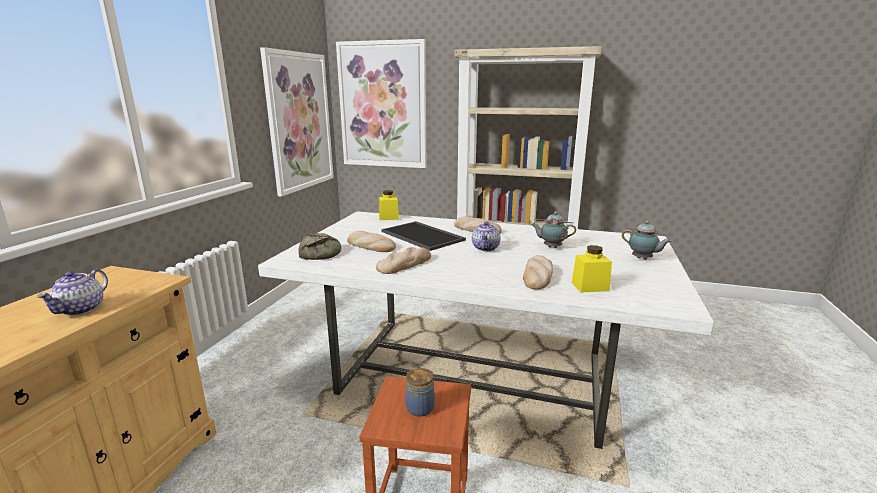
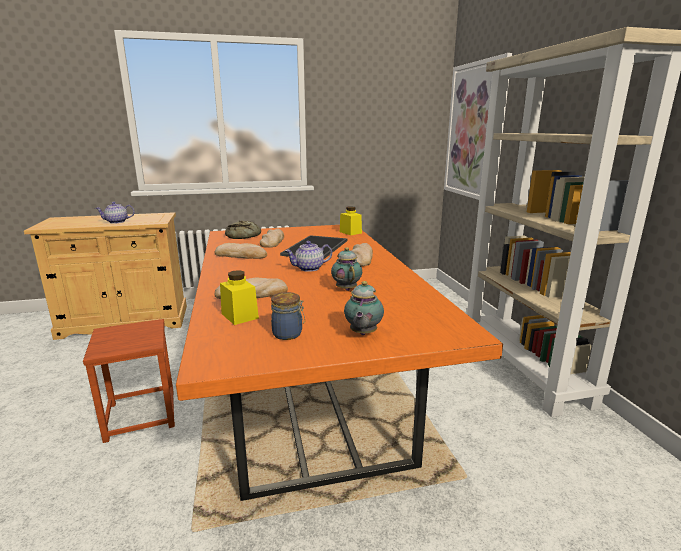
camera: 60 degrees right, 0 degrees up
white dining table [258,211,714,449] -> orange dining table [176,225,503,501]
picture [260,47,334,197] -> none
jar [405,368,435,417] -> jar moved to [271,292,305,340]

